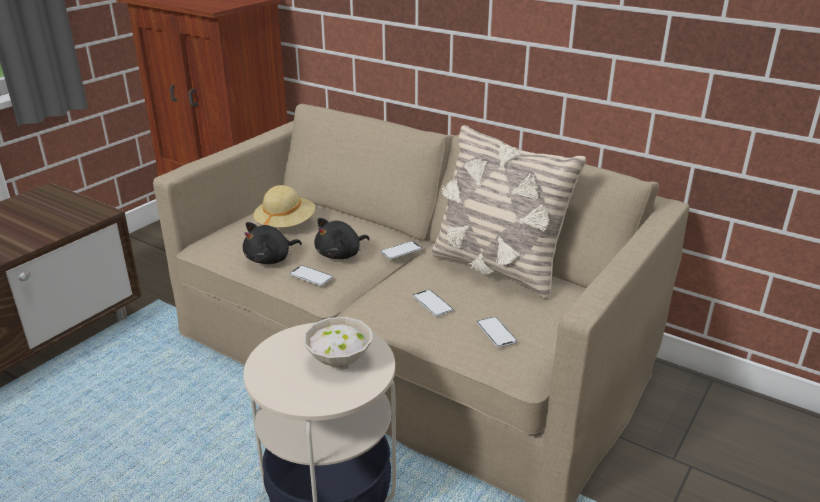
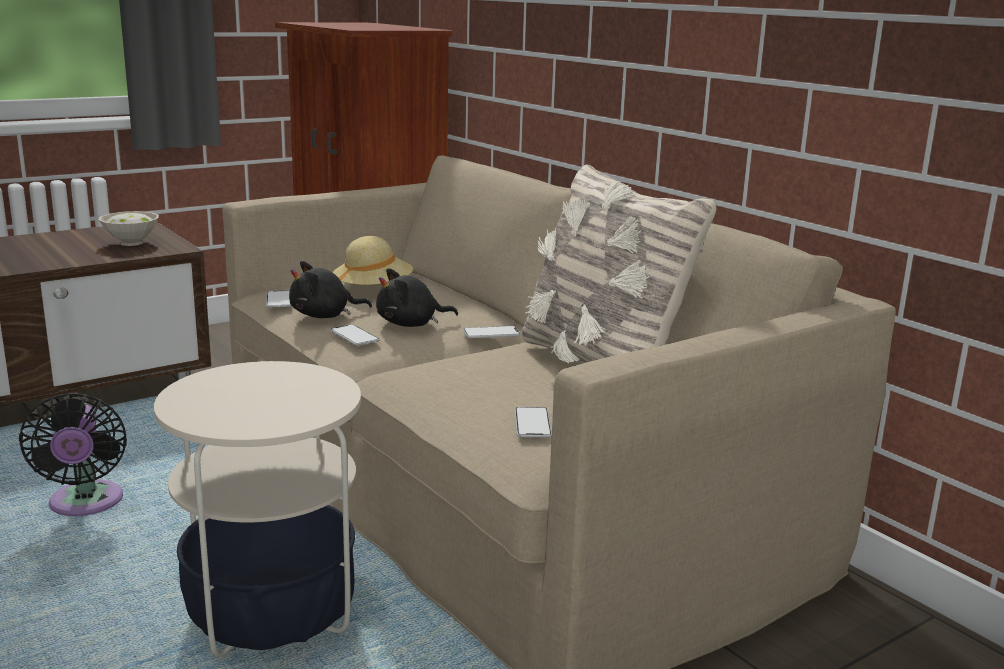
camera: 20 degrees right, 10 degrees down
white bowl [303,317,373,370] -> white bowl moved to [99,211,159,246]
phone [413,289,454,317] -> phone moved to [266,290,292,308]
none -> black fan [19,393,127,516]

